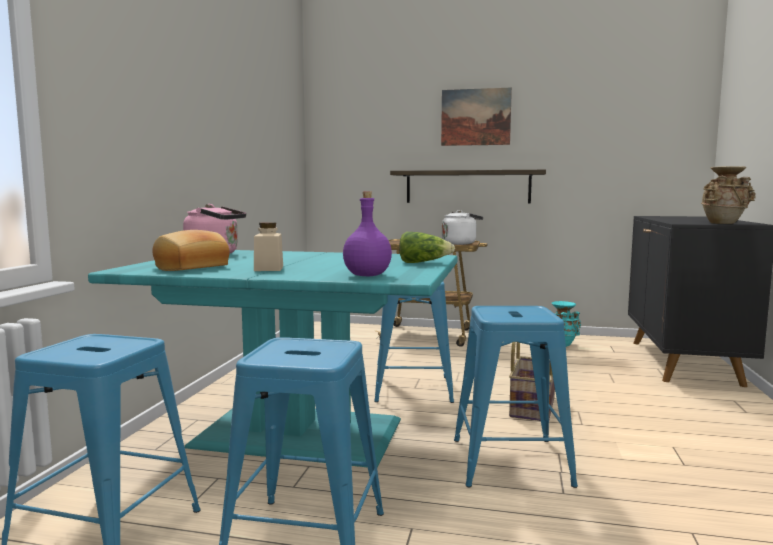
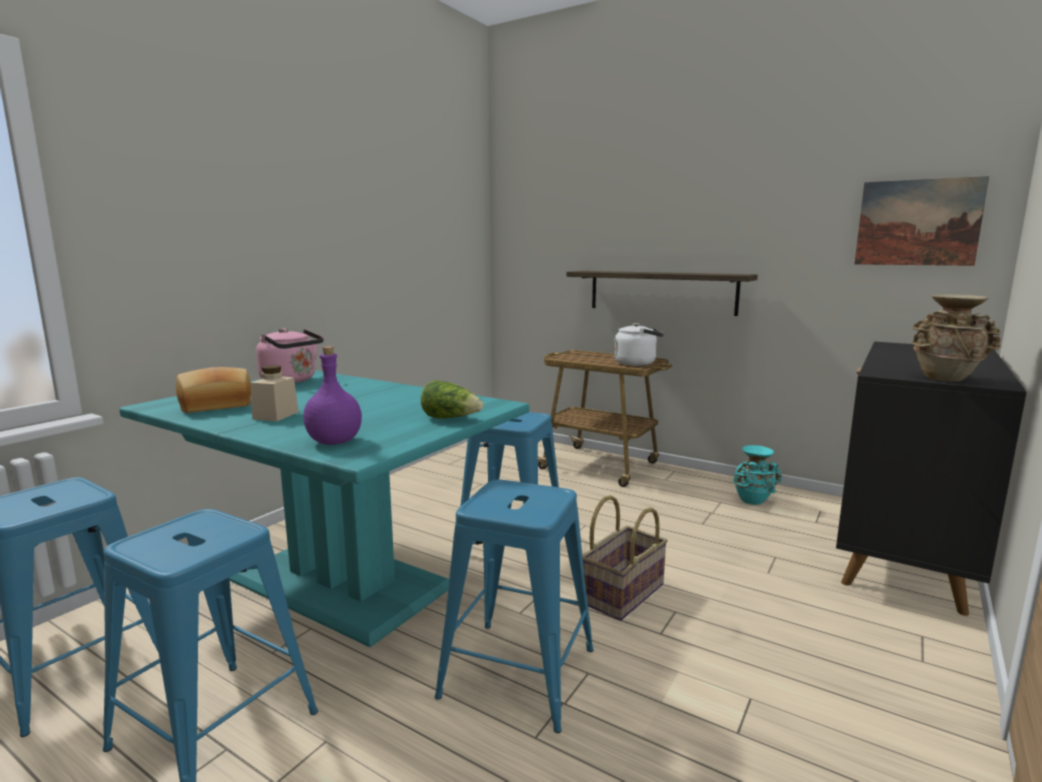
camera: 20 degrees right, 5 degrees up
picture [441,87,512,146] -> picture moved to [854,176,989,266]

